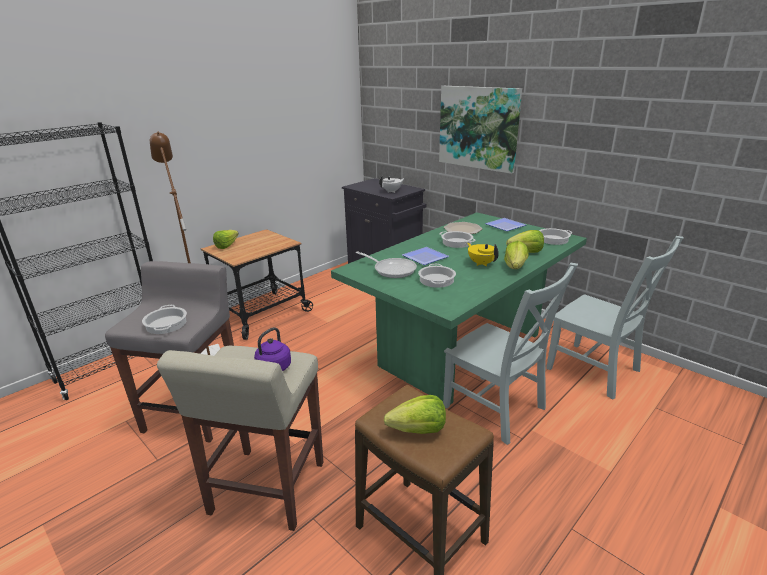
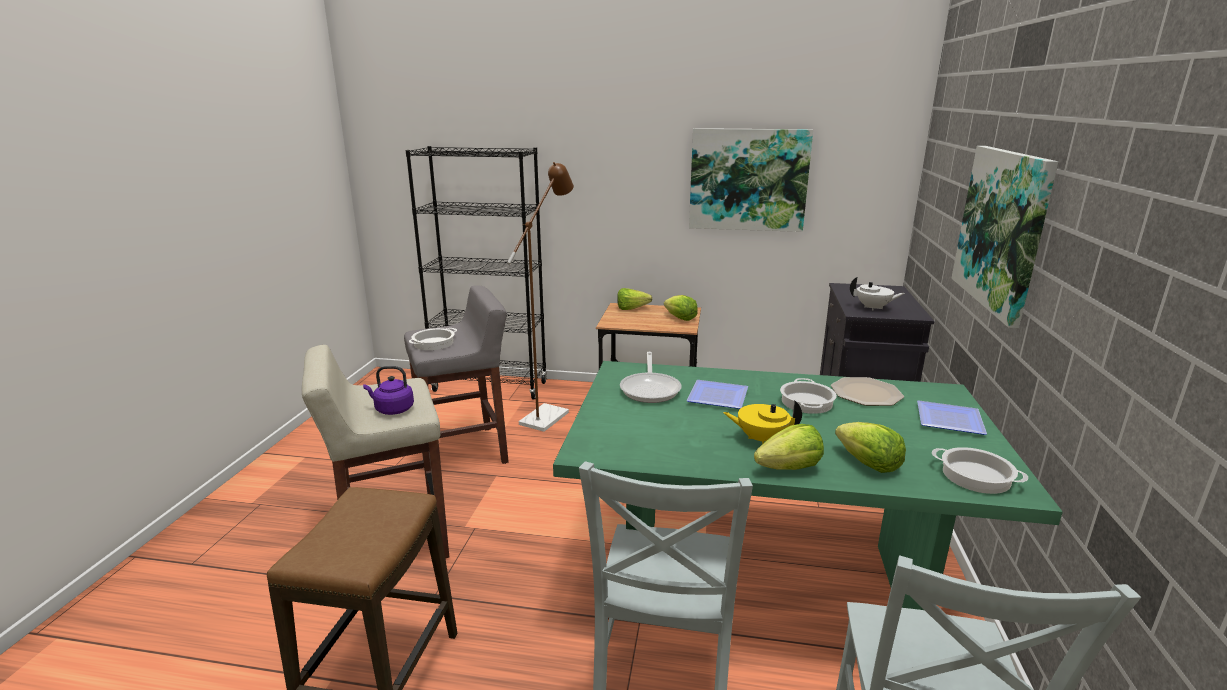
camera: 55 degrees right, 5 degrees down
lettuce [384,395,446,434] -> lettuce moved to [664,295,698,321]
cooking pot [418,264,456,288] -> none
yellow teapot [467,243,499,266] -> yellow teapot turned 105 degrees counterclockwise [723,400,802,444]
none -> picture [689,128,813,232]

